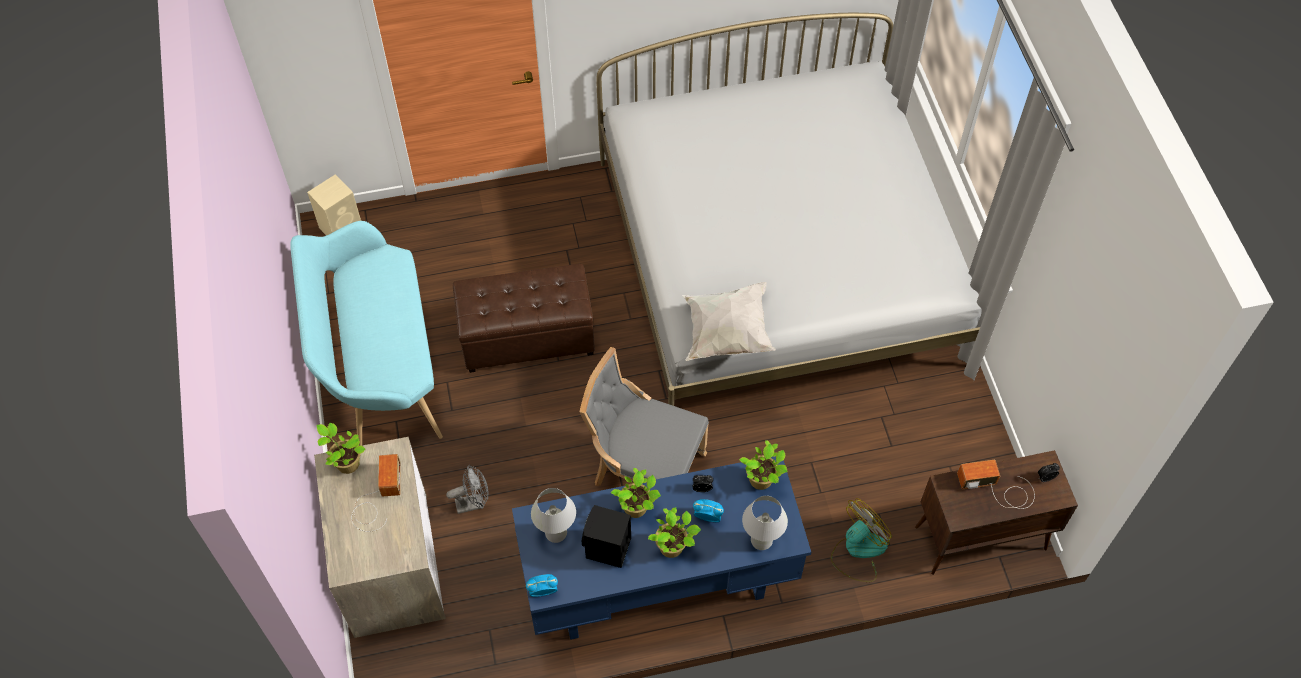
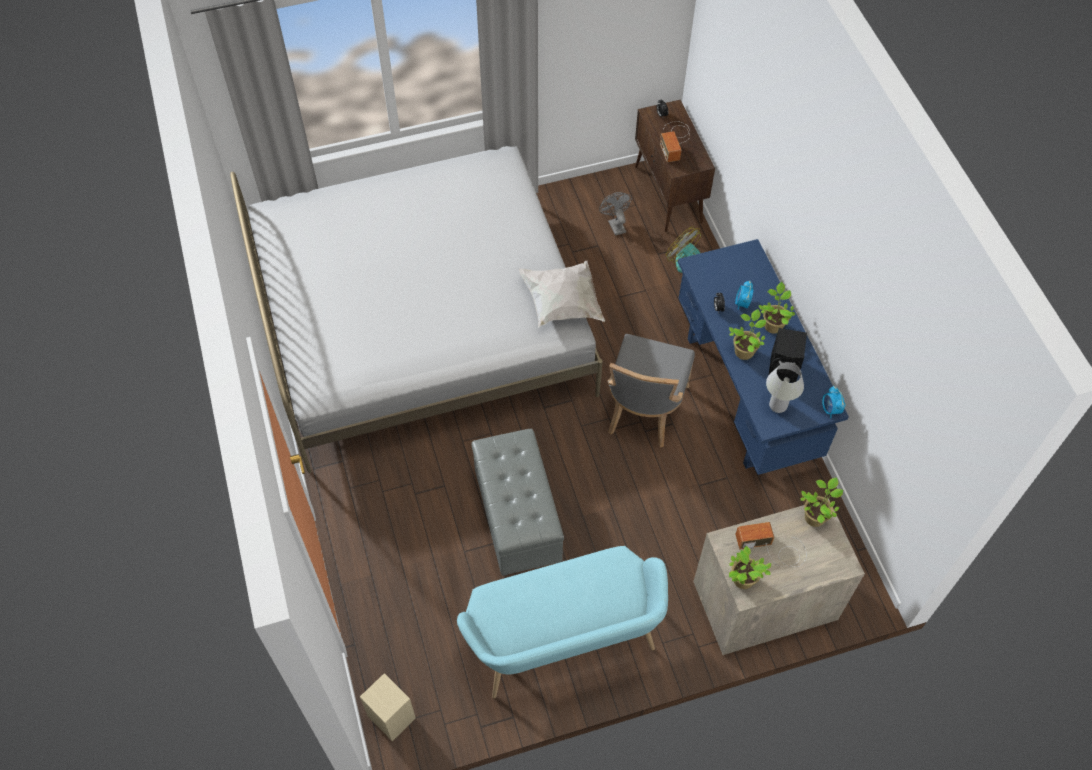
camera: 95 degrees left, 0 degrees up
grey fan [446,465,488,514] -> grey fan moved to [599,192,632,236]
brown ottoman [453,264,595,373] -> grey ottoman [471,429,564,576]
potted plant [739,440,787,490] -> potted plant moved to [800,477,843,527]
white table lamp [742,496,788,550] -> none

